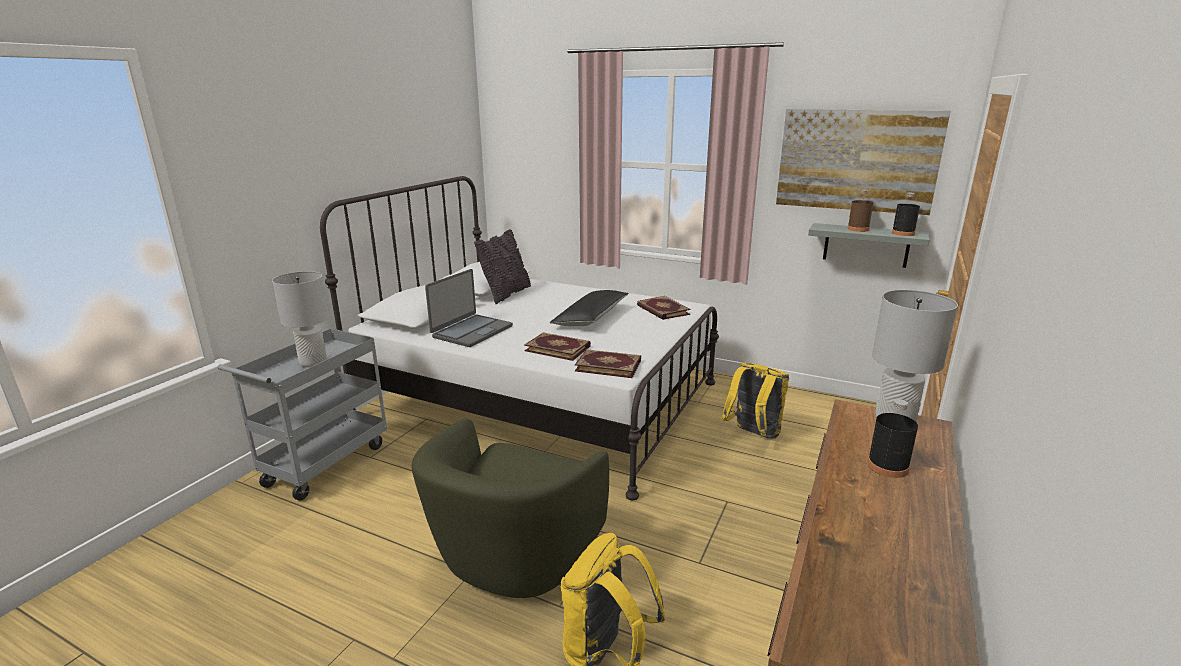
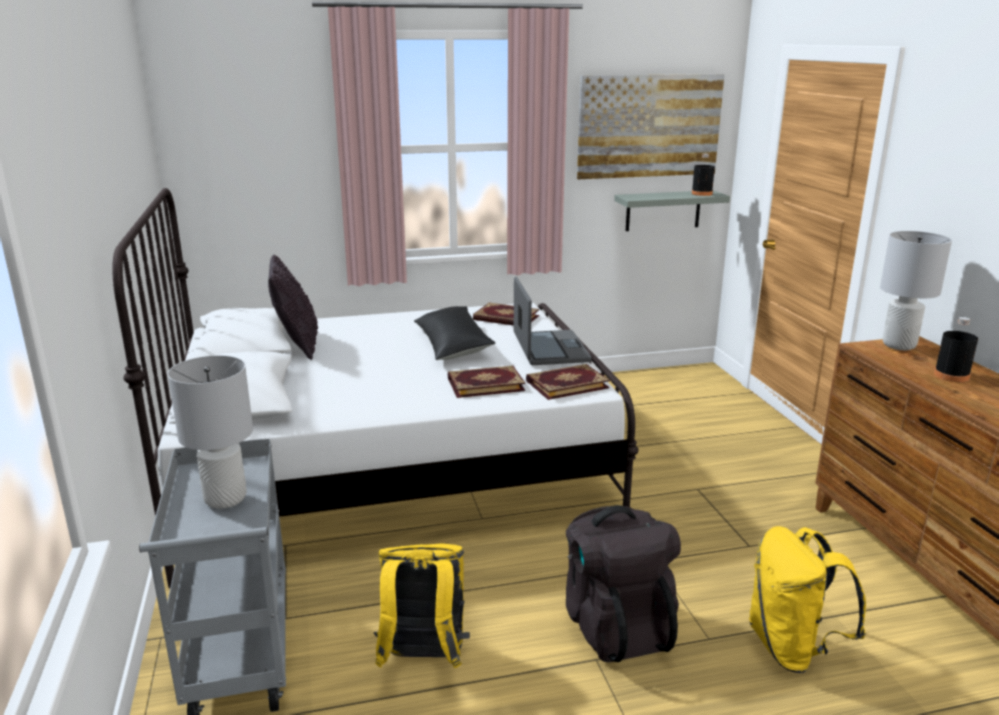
camera: 40 degrees left, 0 degrees up
green armchair [412,418,609,598] -> black backpack [566,505,681,662]
laptop [425,269,513,347] -> laptop moved to [514,276,592,365]
yellow backpack [721,363,789,439] -> yellow backpack moved to [374,543,470,668]
brown bottle [847,189,873,232] -> none

